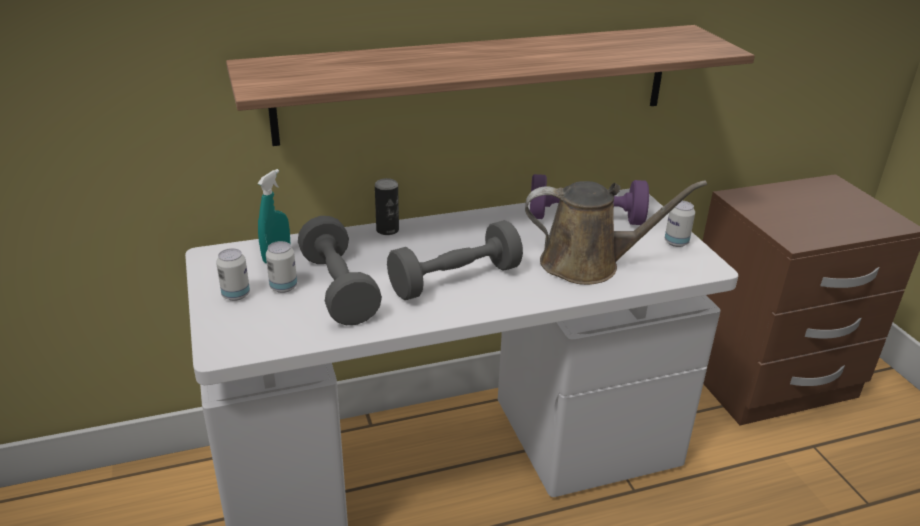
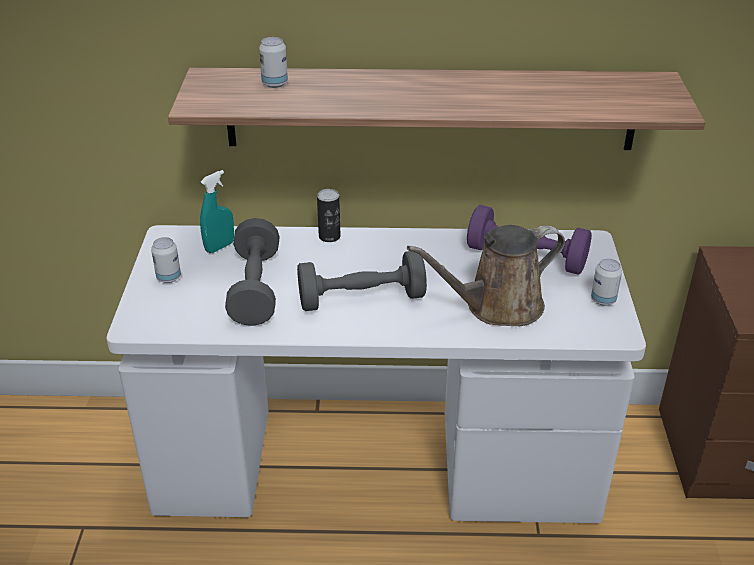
camera: 20 degrees right, 5 degrees up
can [266,241,297,293] -> can moved to [259,37,288,88]
brown watering can [525,181,707,285] -> brown watering can turned 135 degrees clockwise [407,225,565,326]

